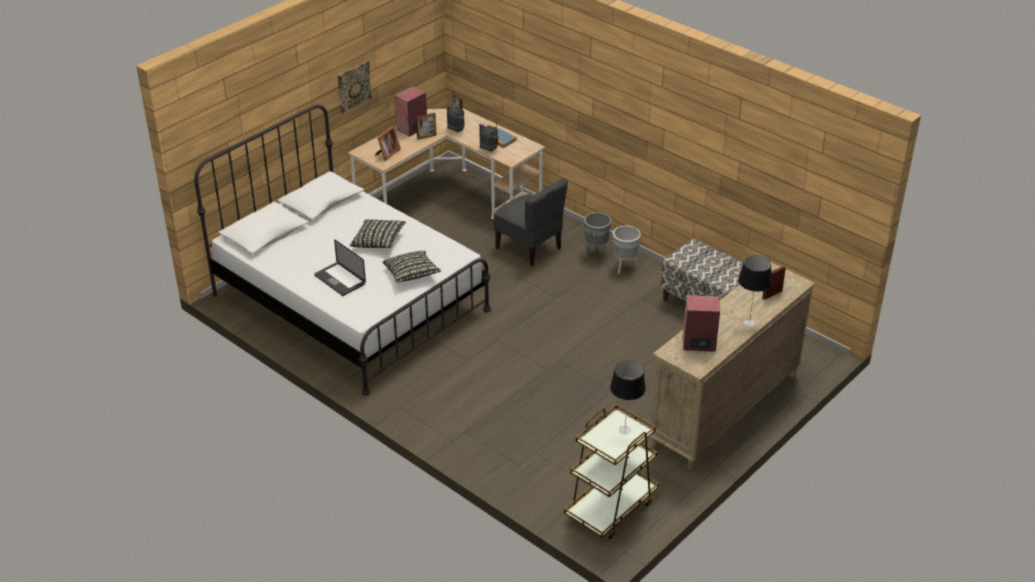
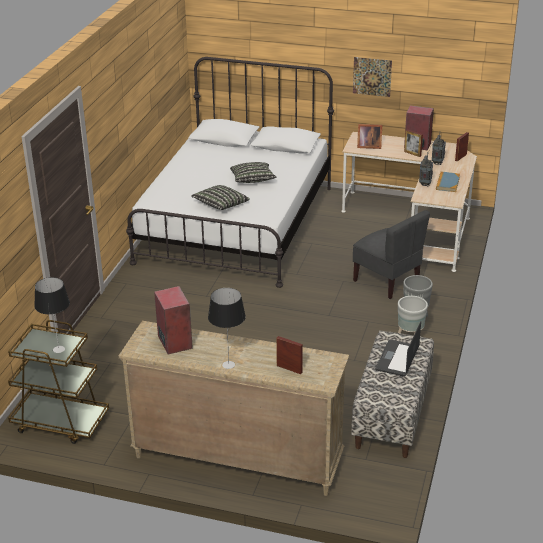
camera: 65 degrees right, 5 degrees down
laptop [314,239,366,296] -> laptop moved to [375,321,421,377]
grey chair [494,178,568,266] -> grey chair turned 60 degrees counterclockwise [353,210,430,299]

